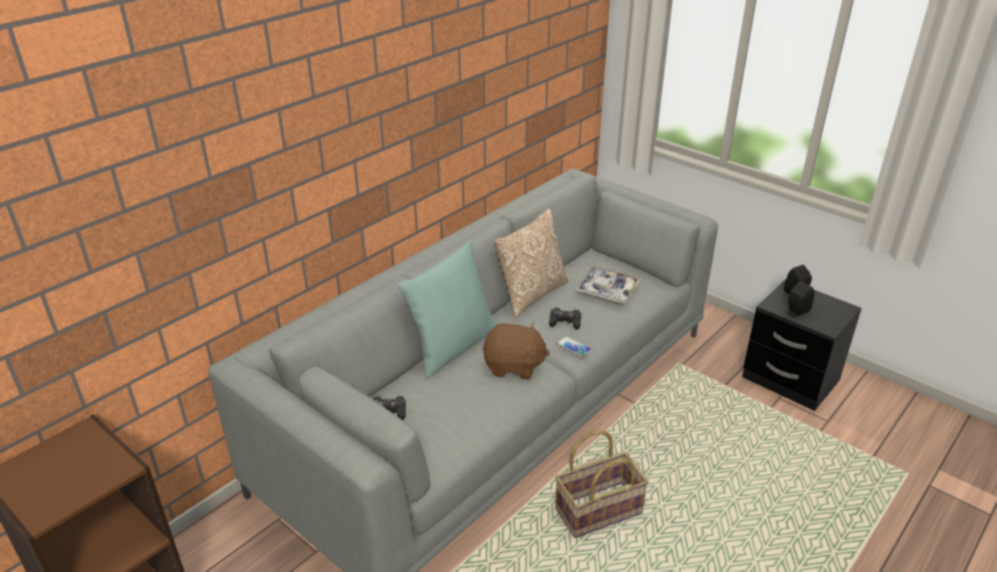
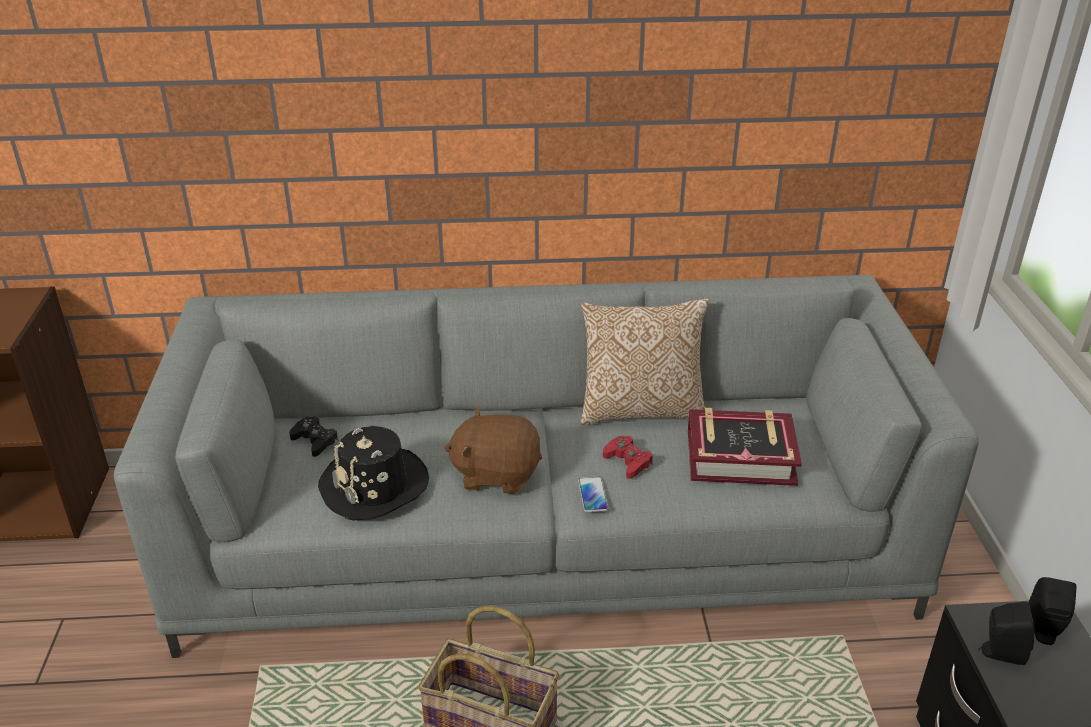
camera: 45 degrees right, 0 degrees up
turquoise pillow [398,240,497,378] -> none
brown plush toy [482,323,550,379] -> brown plush toy turned 135 degrees clockwise [444,408,542,494]
black game controller [549,308,581,330] -> red game controller [603,436,653,479]
tray [576,266,641,303] -> book [688,408,802,486]
none -> black hat [318,426,429,520]

